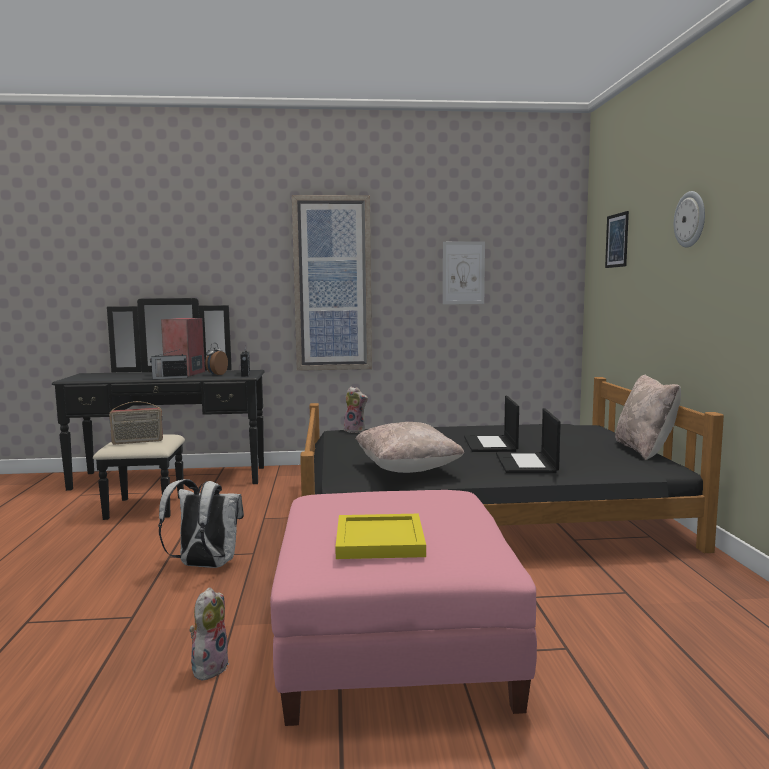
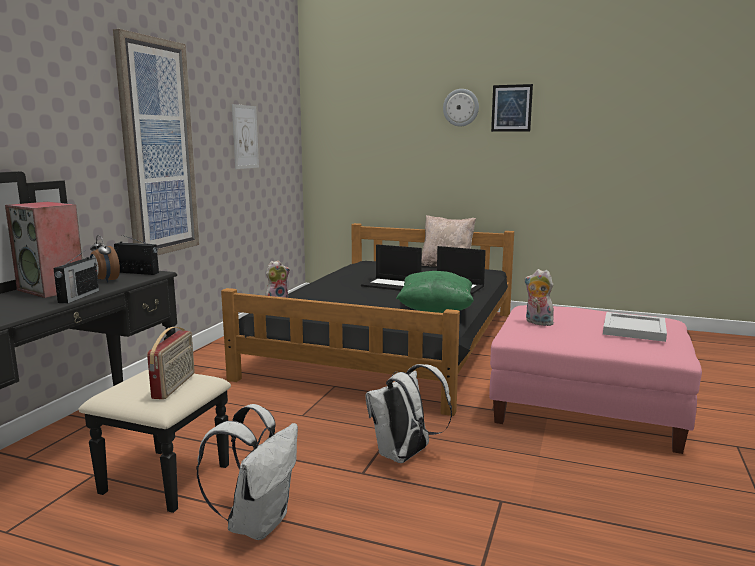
camera: 65 degrees left, 5 degrees up
plush toy [189,587,229,680] -> plush toy moved to [524,269,554,326]
yellow tray [335,514,426,559] -> white tray [603,312,667,342]
beige pillow [355,422,464,473] -> green pillow [396,271,474,313]
picture [605,211,629,268] -> picture moved to [491,84,533,132]
none -> white backpack [196,404,298,540]

